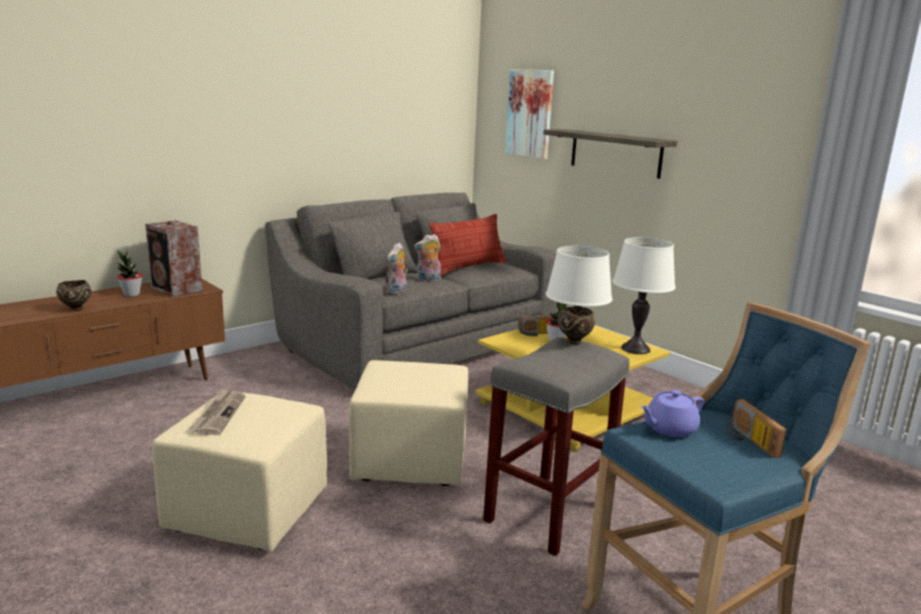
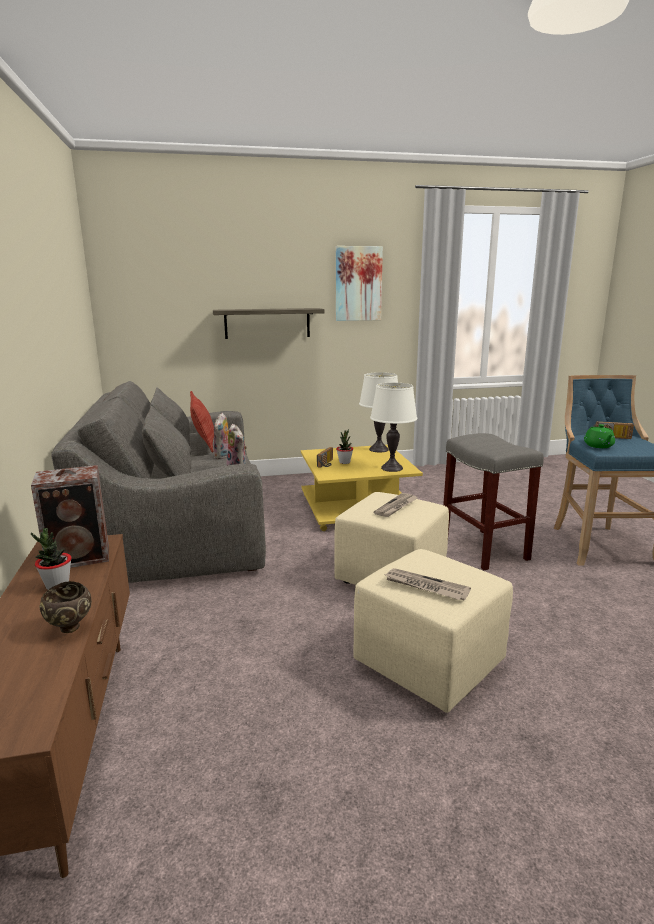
camera: 60 degrees left, 0 degrees up
picture [505,69,554,159] -> picture moved to [336,246,383,321]
brown bowl [557,307,595,345] -> none
purple teapot [640,390,704,437] -> green teapot [584,424,615,448]
none -> newspaper [374,493,417,517]

